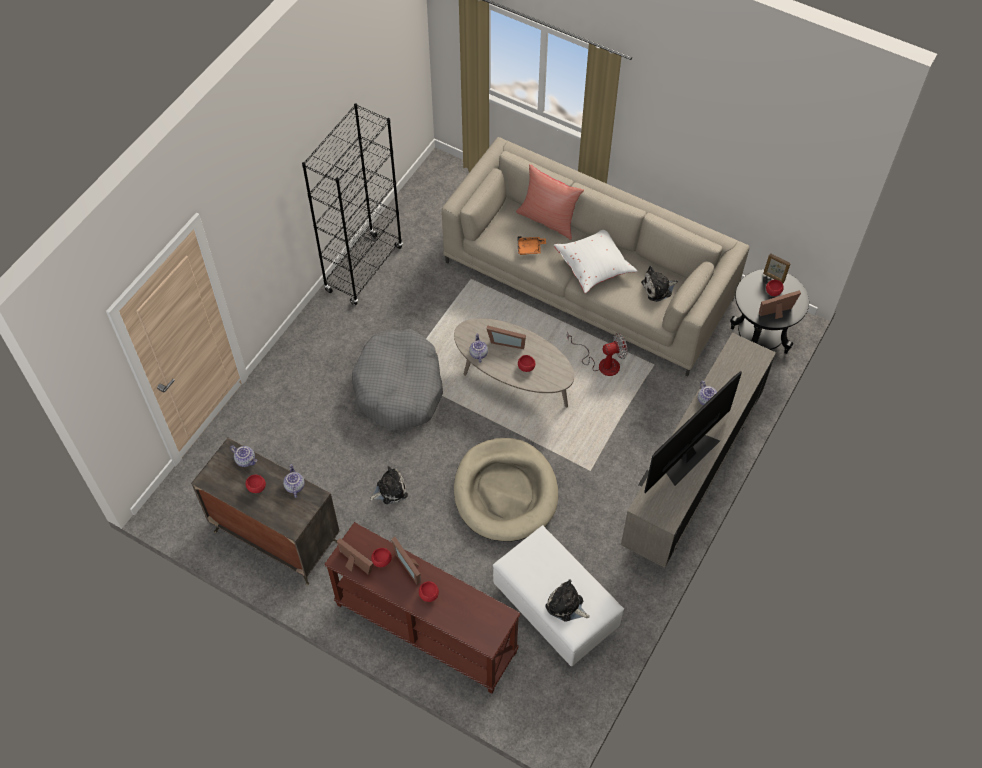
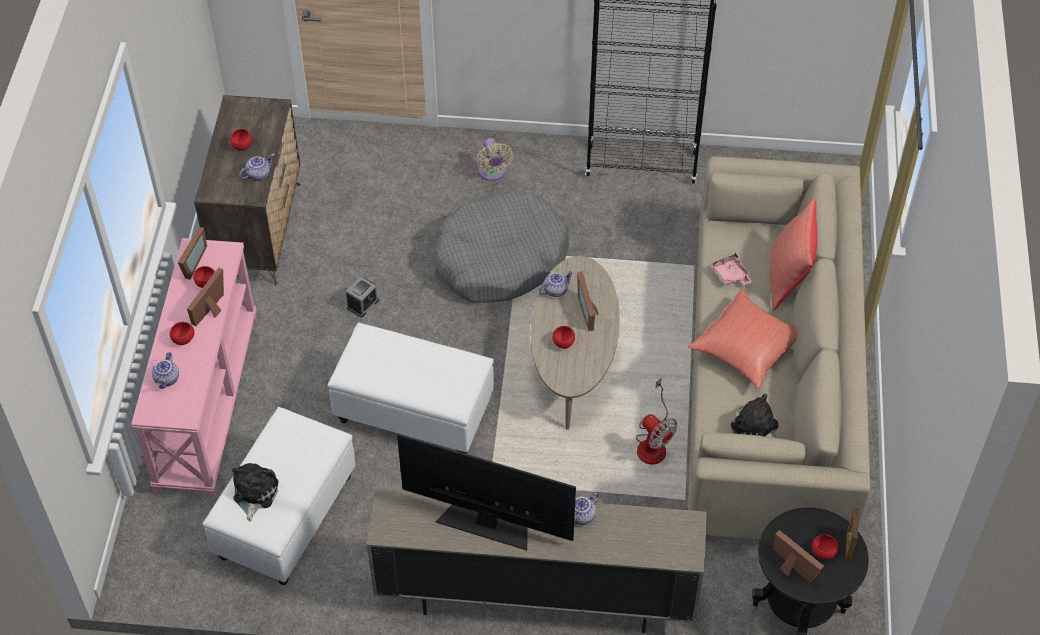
camera: 65 degrees right, 5 degrees down
teapot [230,445,257,467] -> teapot moved to [152,352,179,389]
brown console table [325,522,520,694] -> pink console table [131,238,257,499]
plush toy [369,466,408,504] -> alarm clock [346,276,379,317]
beige dog bed [454,438,558,542] -> white ottoman [328,323,494,454]
orange tray [518,236,546,255] -> pink tray [710,253,752,285]
white pillow [554,230,637,293] -> red pillow [688,289,798,389]
none -> beige fan [476,138,513,181]

